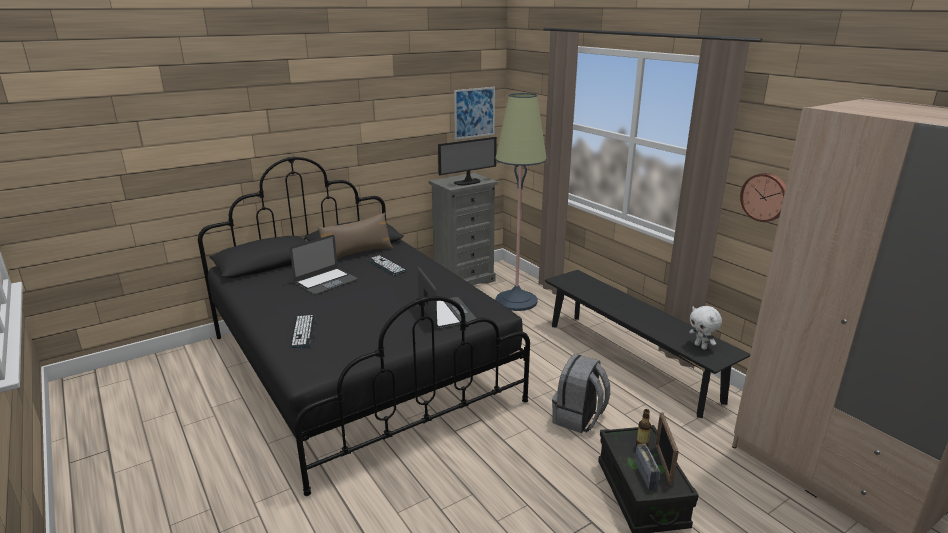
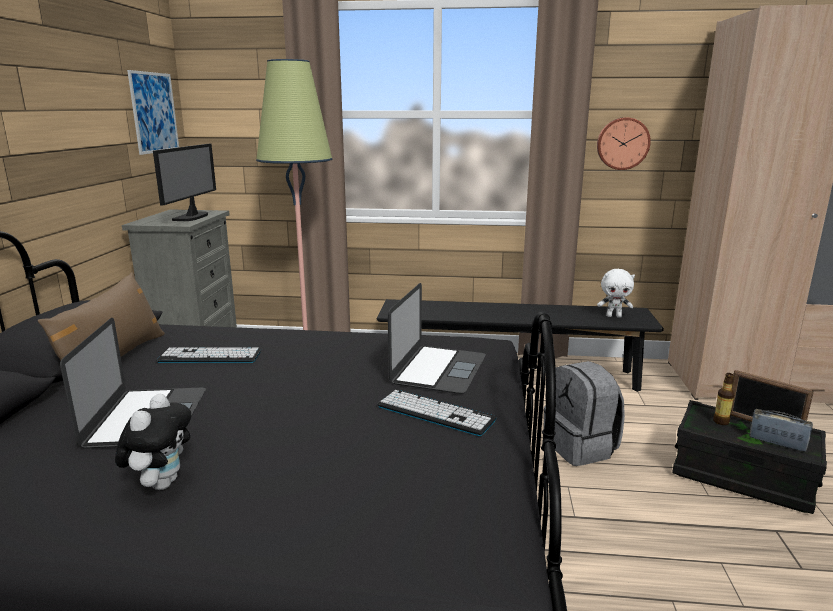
camera: 50 degrees left, 5 degrees down
keyboard [290,315,316,348] -> keyboard moved to [377,390,497,436]
laptop [417,267,477,329] -> laptop turned 90 degrees clockwise [388,283,486,394]
none -> plush toy [115,394,191,490]

